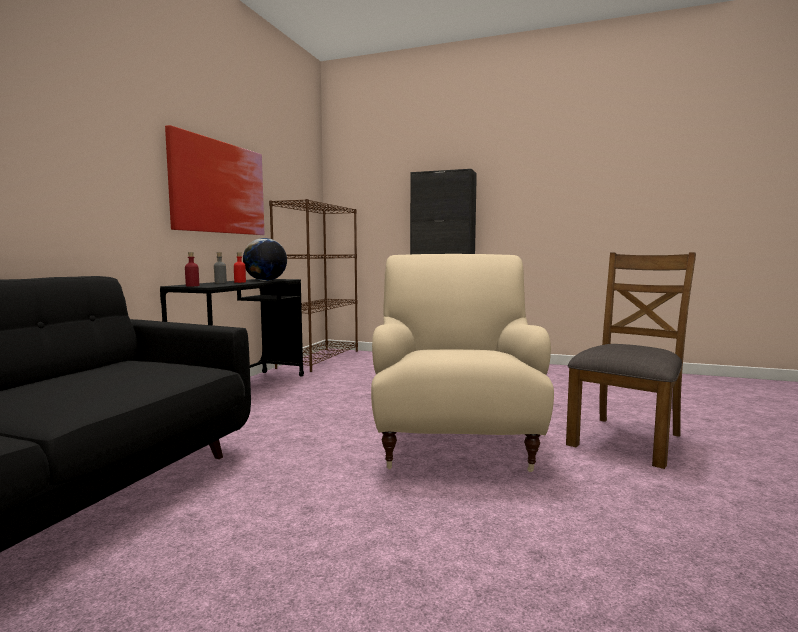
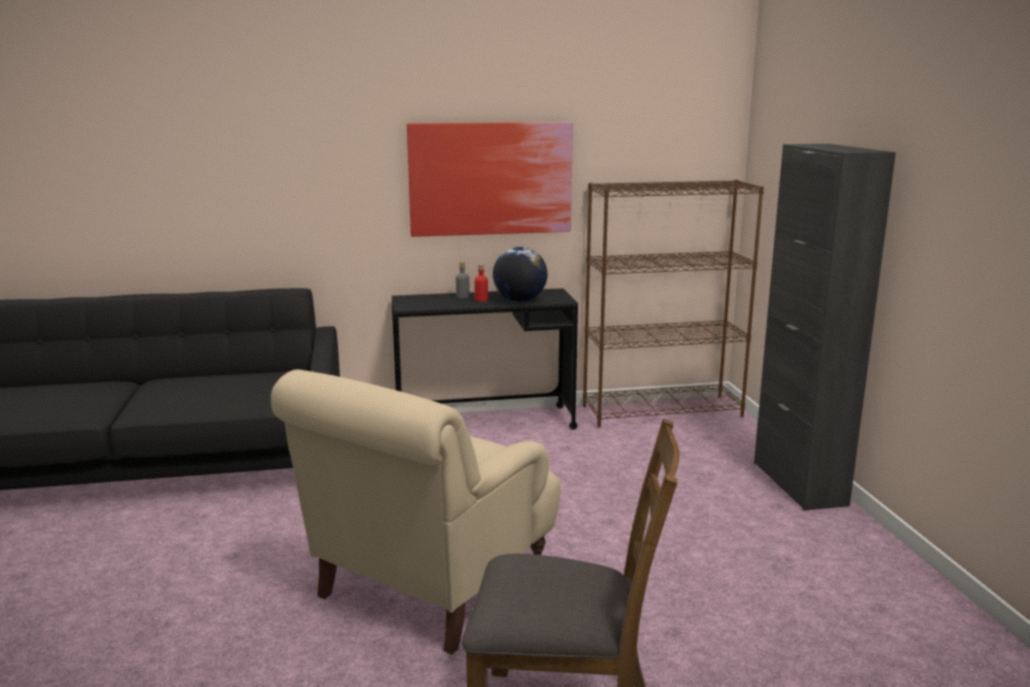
camera: 60 degrees right, 10 degrees up
red bottle [185,252,199,286] -> none
beige armchair [371,254,554,472] -> beige armchair turned 150 degrees clockwise [271,370,561,655]

